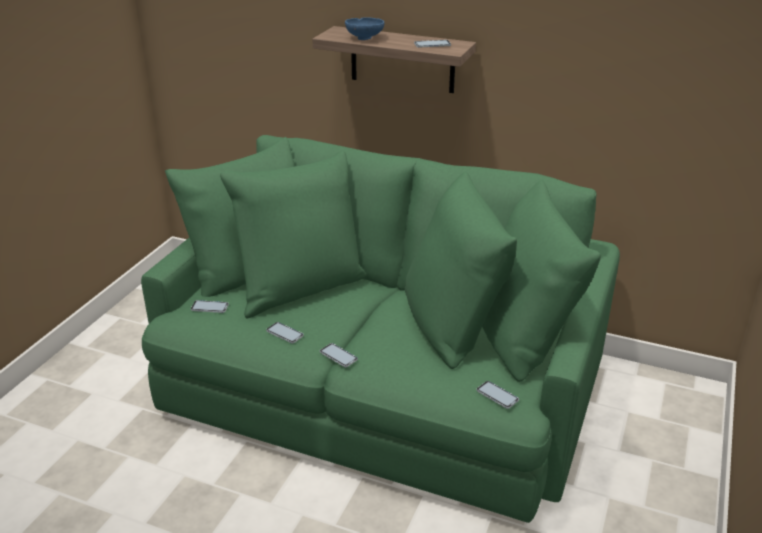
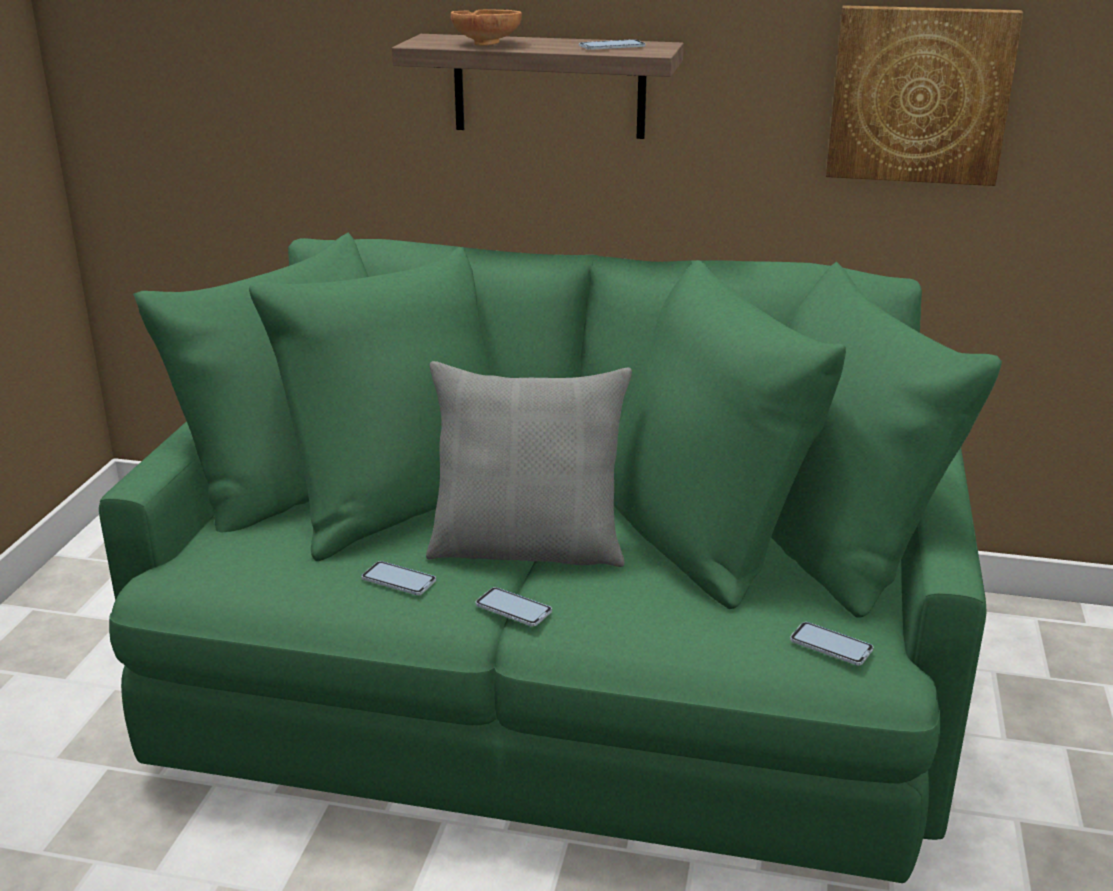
camera: 10 degrees left, 5 degrees down
phone [191,300,229,313] -> none
blue bowl [345,17,384,40] -> brown bowl [451,9,522,46]
none -> grey pillow [426,361,632,567]
none -> picture [826,5,1023,186]

